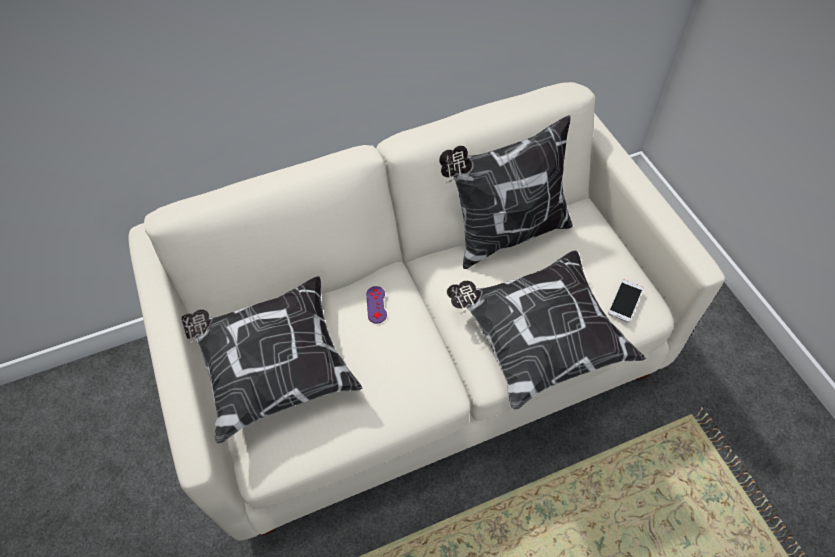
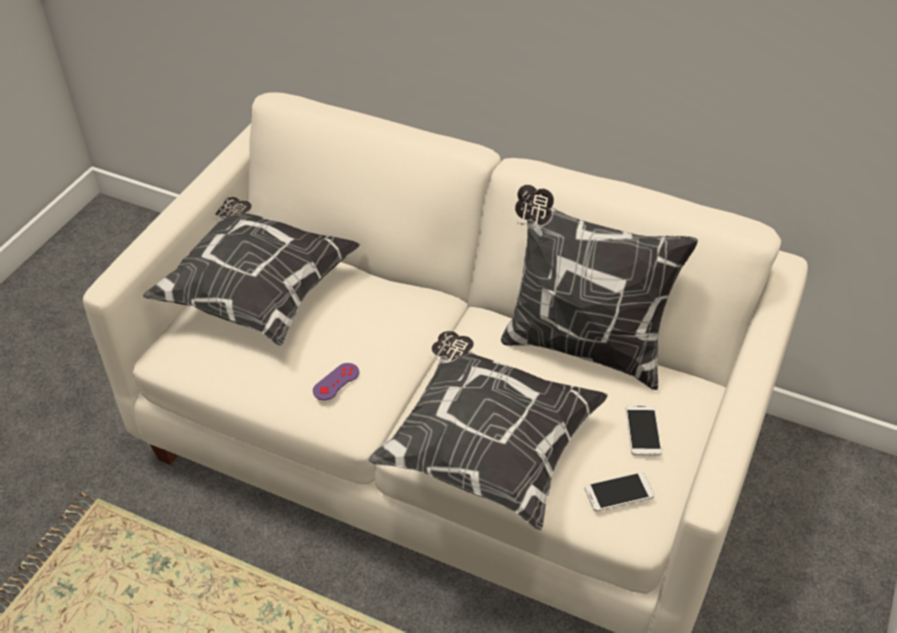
camera: 45 degrees right, 10 degrees down
purple game controller [366,286,387,324] -> purple game controller moved to [313,363,359,400]
none -> phone [625,405,662,455]

